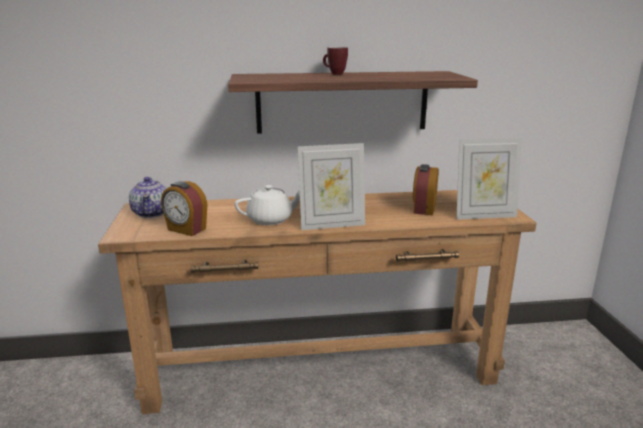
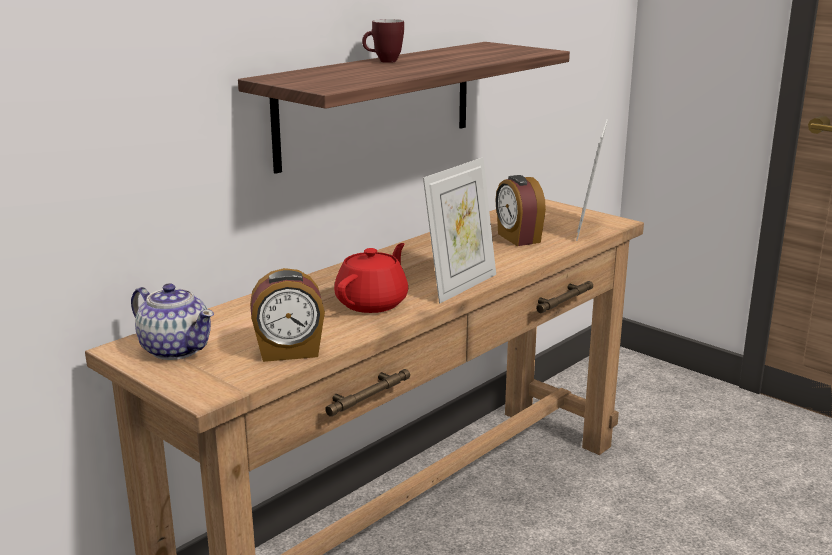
camera: 40 degrees left, 0 degrees up
white teapot [234,185,300,225] -> red teapot [334,243,408,313]
picture frame [456,138,522,220] -> picture frame turned 150 degrees clockwise [576,119,608,241]

